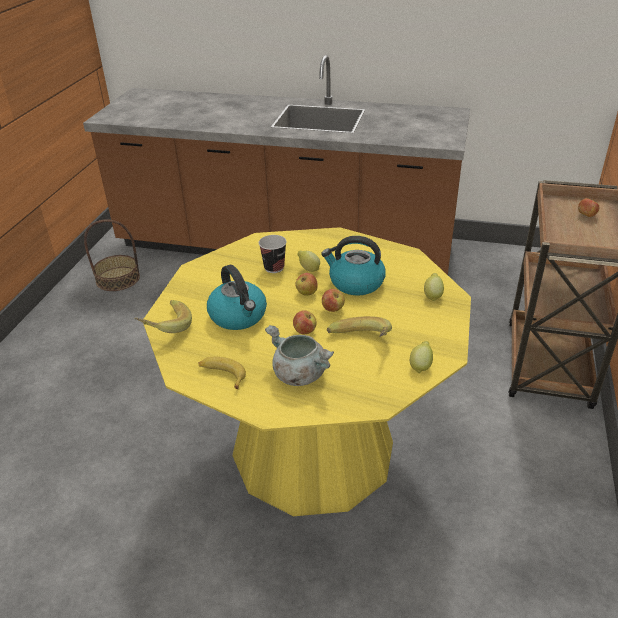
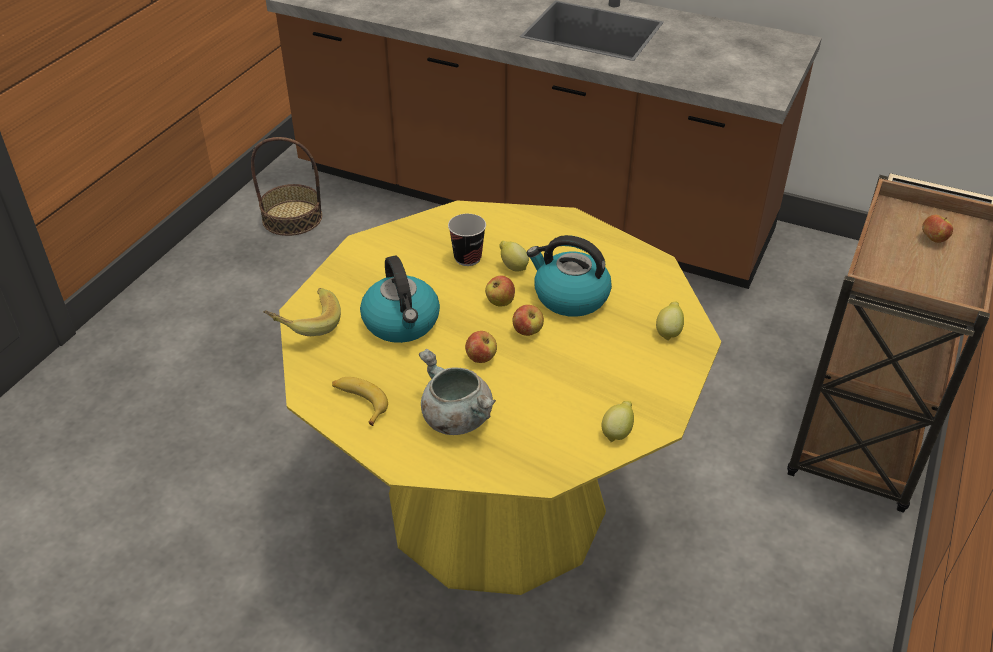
camera: 10 degrees right, 5 degrees up
banana [327,316,392,337] -> none

